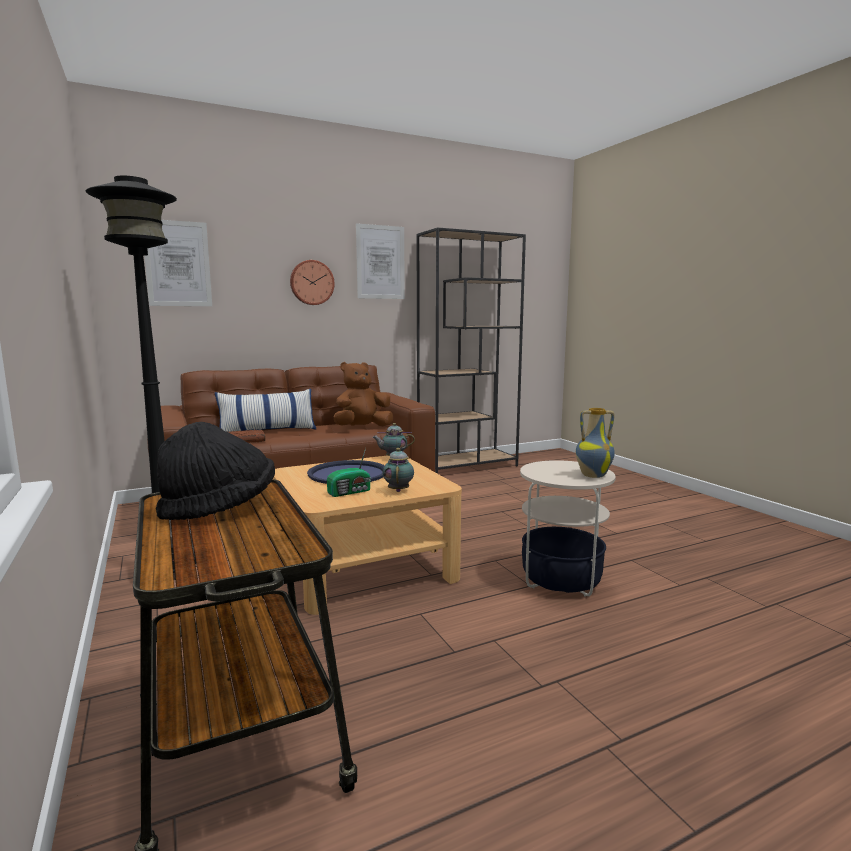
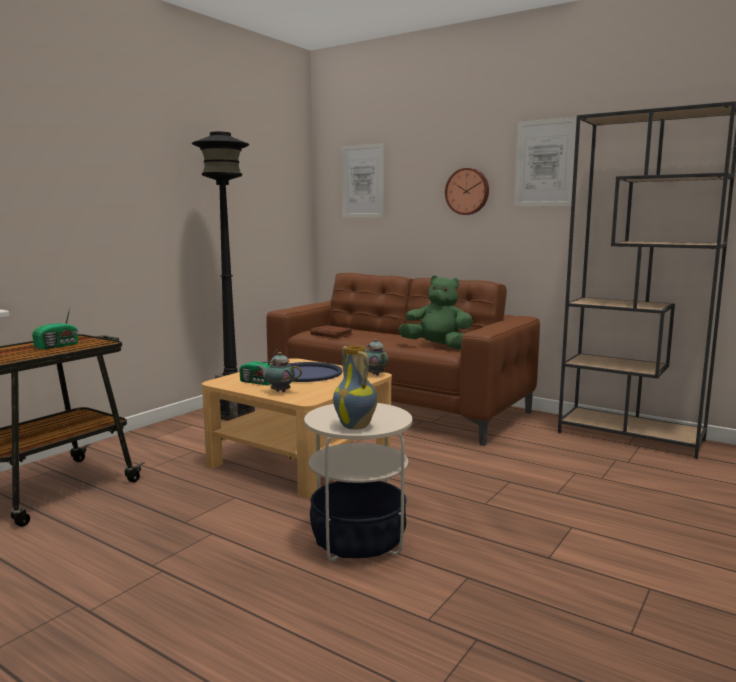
camera: 60 degrees right, 0 degrees up
black hat [156,422,275,520] -> radio [32,304,78,350]
pillow [215,389,316,432] -> none
brown plush toy [333,362,393,426] -> green plush toy [398,275,473,350]
teapot [383,448,414,492] -> teapot turned 135 degrees counterclockwise [257,352,302,392]

